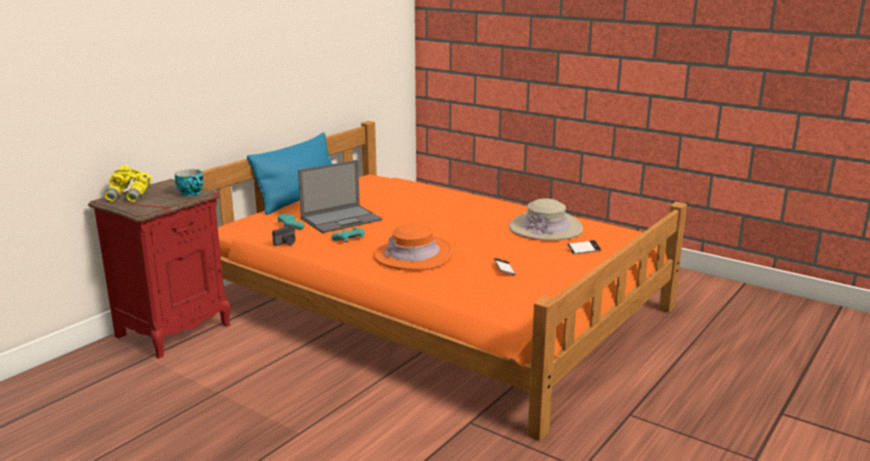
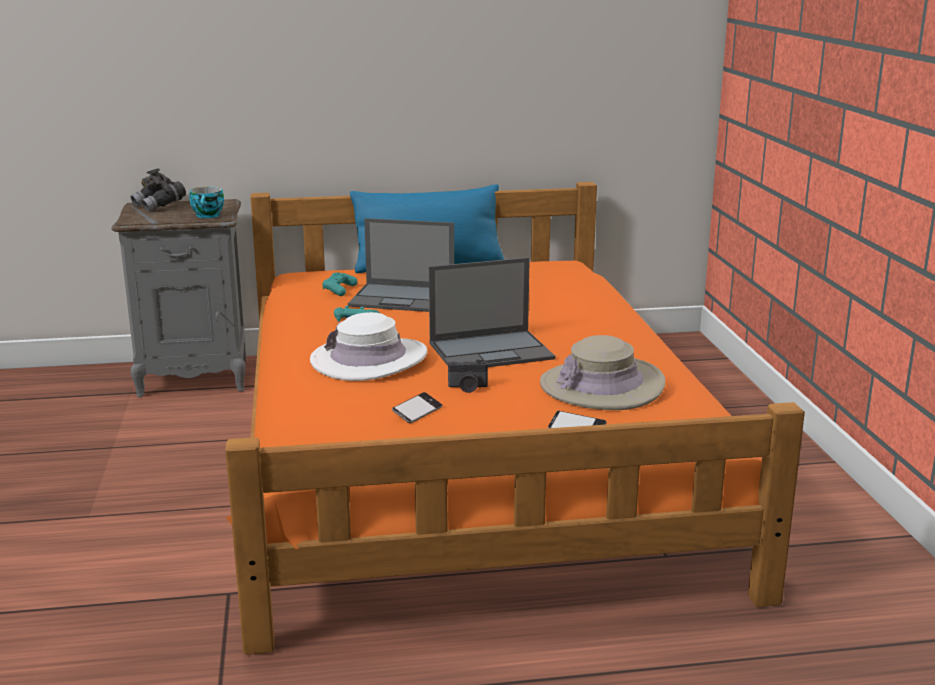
camera: 45 degrees right, 0 degrees up
red nightstand [88,179,231,358] -> grey nightstand [111,199,246,397]
yellow binoculars [105,165,152,202] -> grey binoculars [131,169,186,212]
camera [272,224,296,246] -> camera moved to [448,360,488,393]
orange hat [373,223,454,271] -> white hat [310,312,427,381]
none -> laptop [429,257,555,367]

